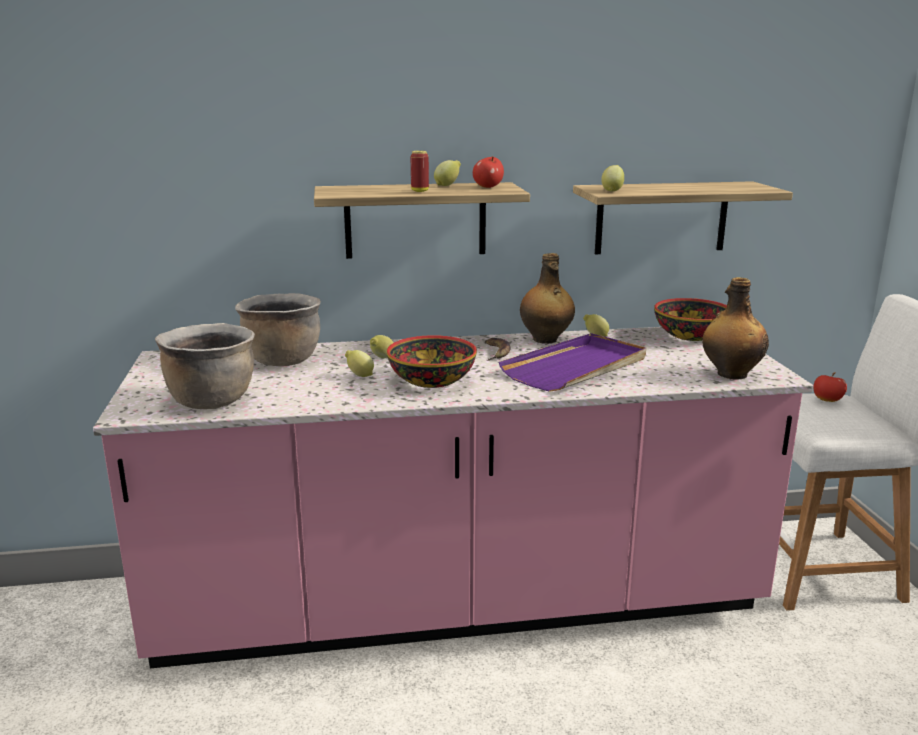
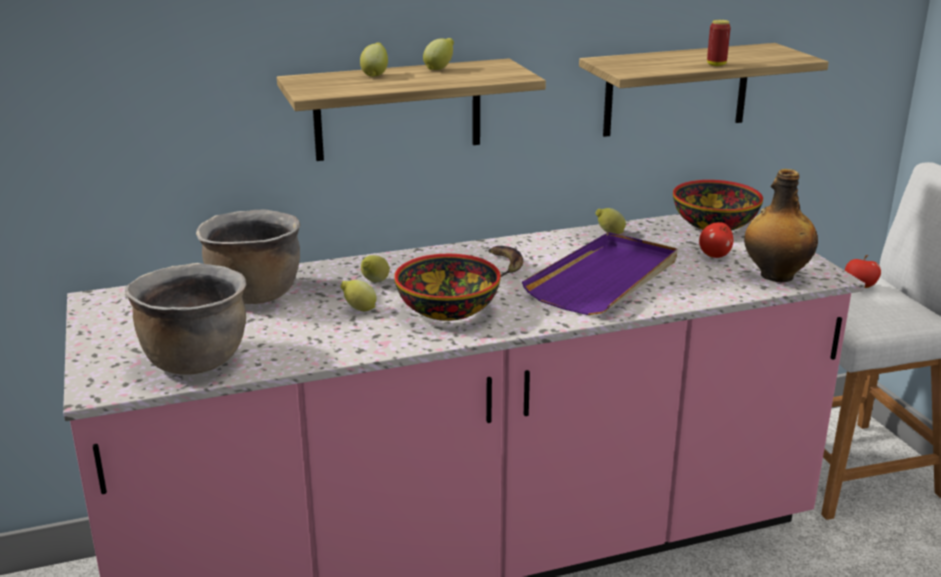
camera: 10 degrees left, 5 degrees up
can [411,151,429,192] -> can moved to [707,20,731,66]
apple [473,156,504,188] -> apple moved to [699,222,733,258]
bottle [520,253,575,344] -> none
lemon [601,165,624,191] -> lemon moved to [360,42,388,77]

